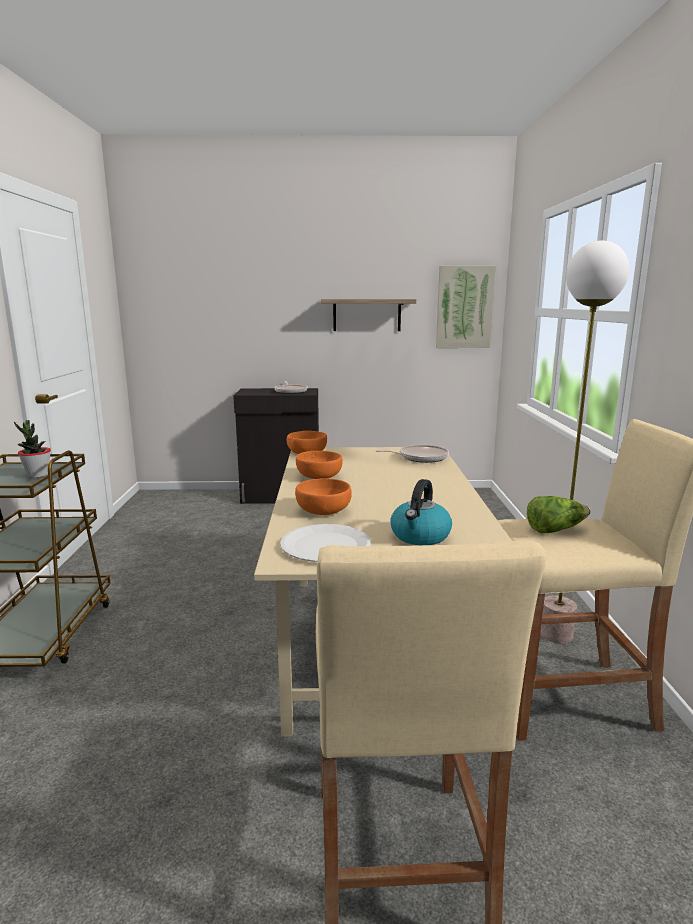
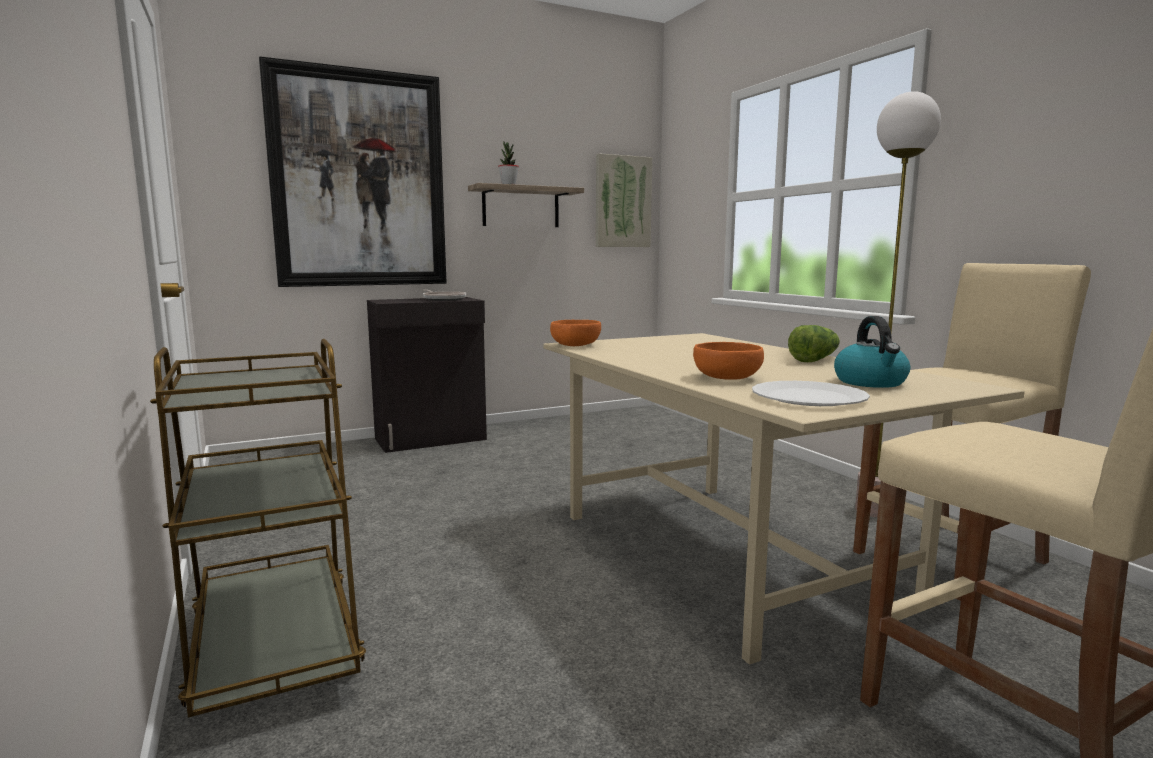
camera: 25 degrees left, 5 degrees down
potted plant [14,420,51,478] -> potted plant moved to [498,141,519,184]
orange bowl [296,451,343,479] -> none
frying pan [376,445,449,463] -> none
lettuce [527,496,590,533] -> lettuce moved to [788,325,840,362]
none -> picture [259,56,447,287]

